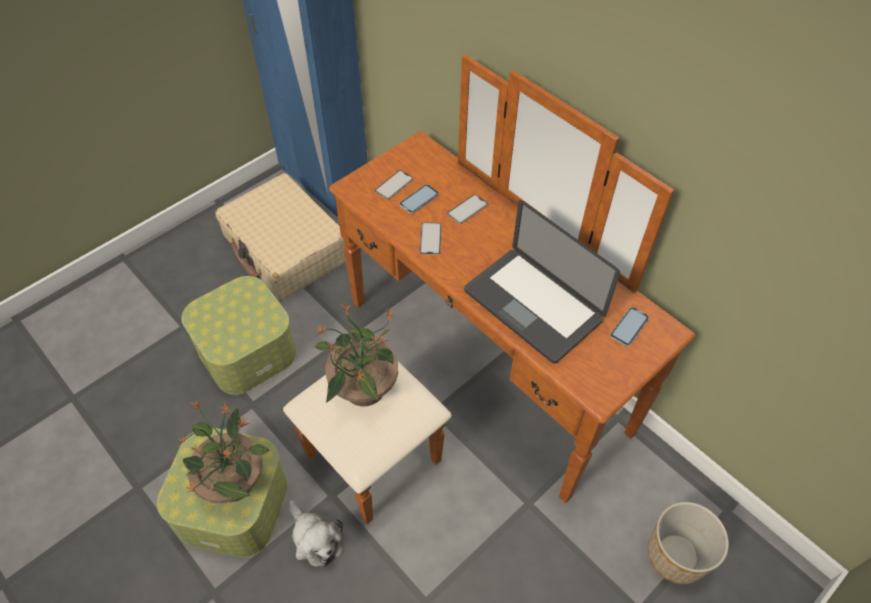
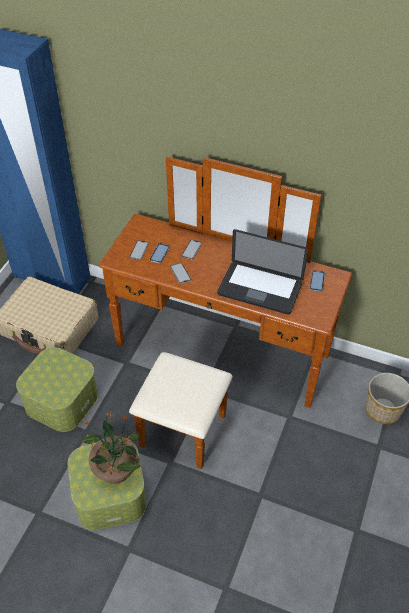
camera: 25 degrees left, 5 degrees down
plush toy [289,500,343,568] -> none
potted plant [314,304,398,406] -> none

